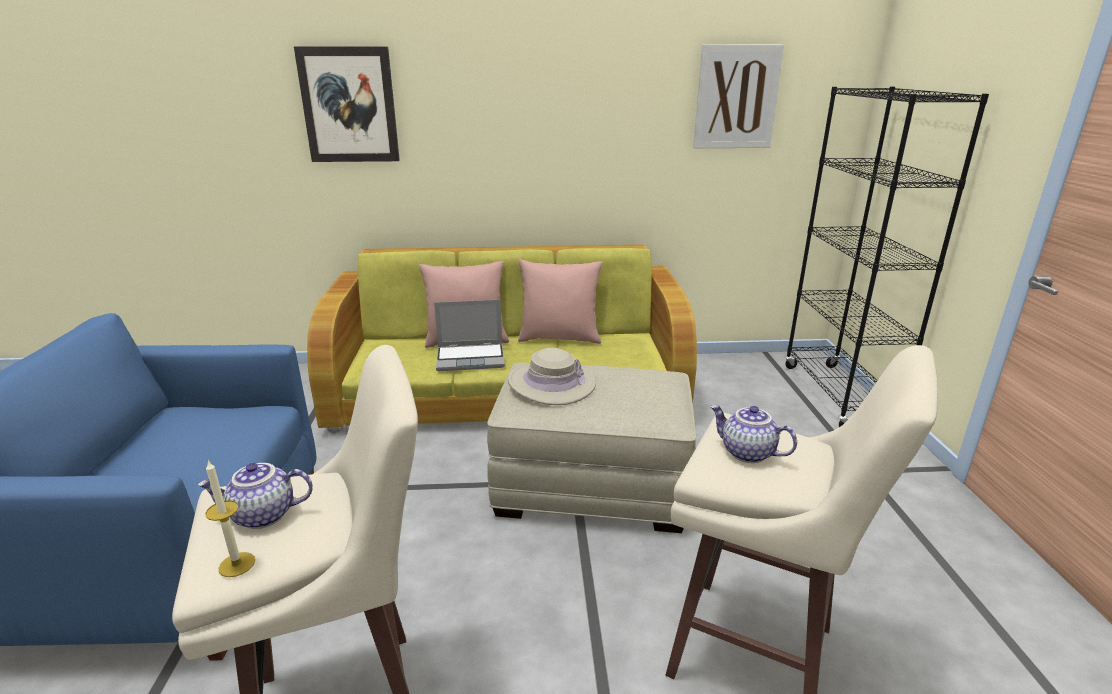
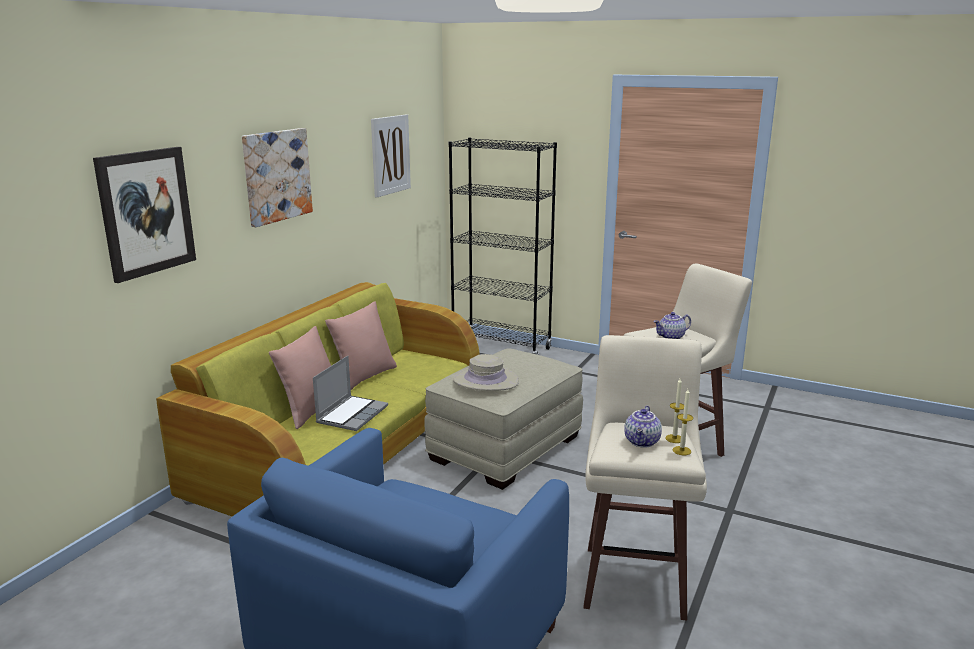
camera: 60 degrees left, 5 degrees down
none -> picture [242,128,313,227]
none -> candle [665,378,684,443]

